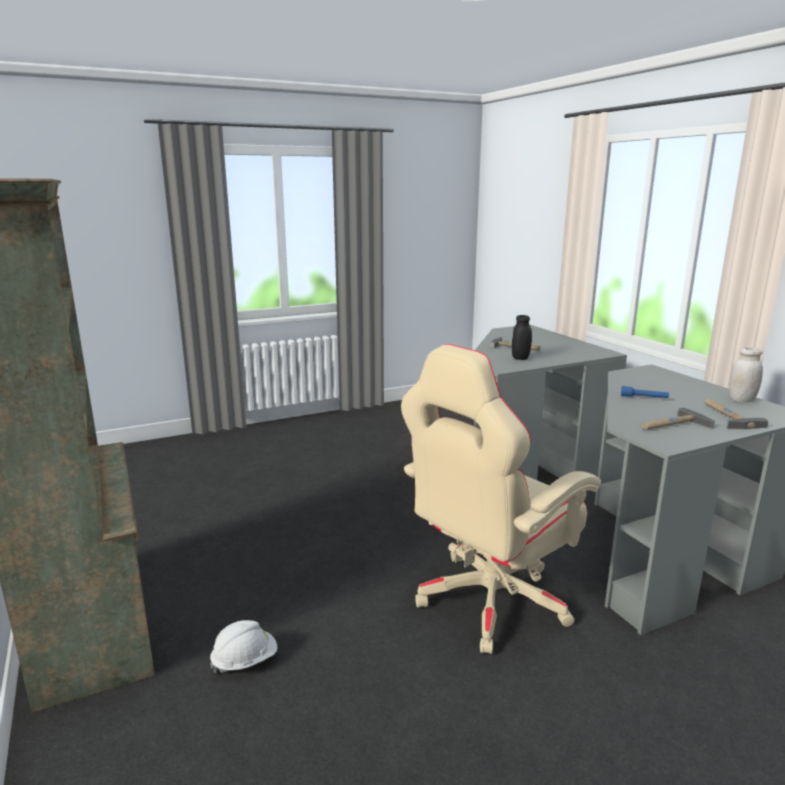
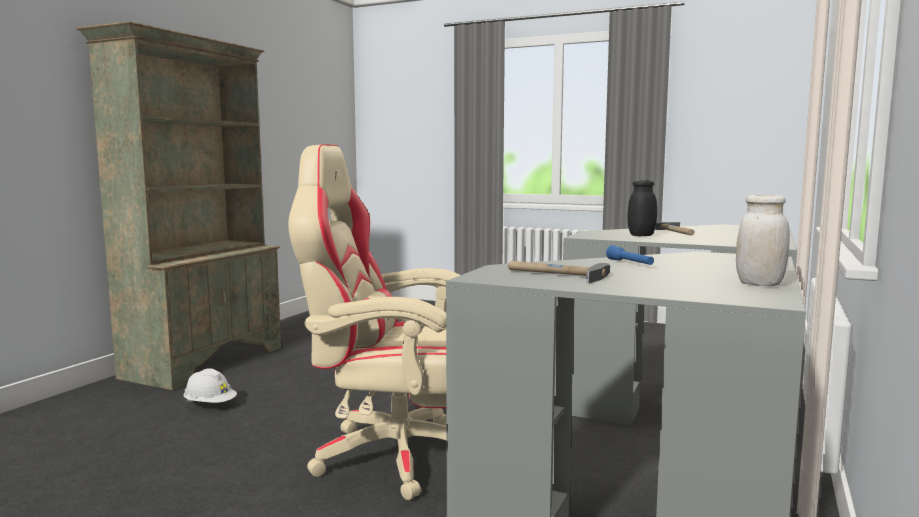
camera: 50 degrees right, 10 degrees down
hammer [705,399,768,429] -> none

